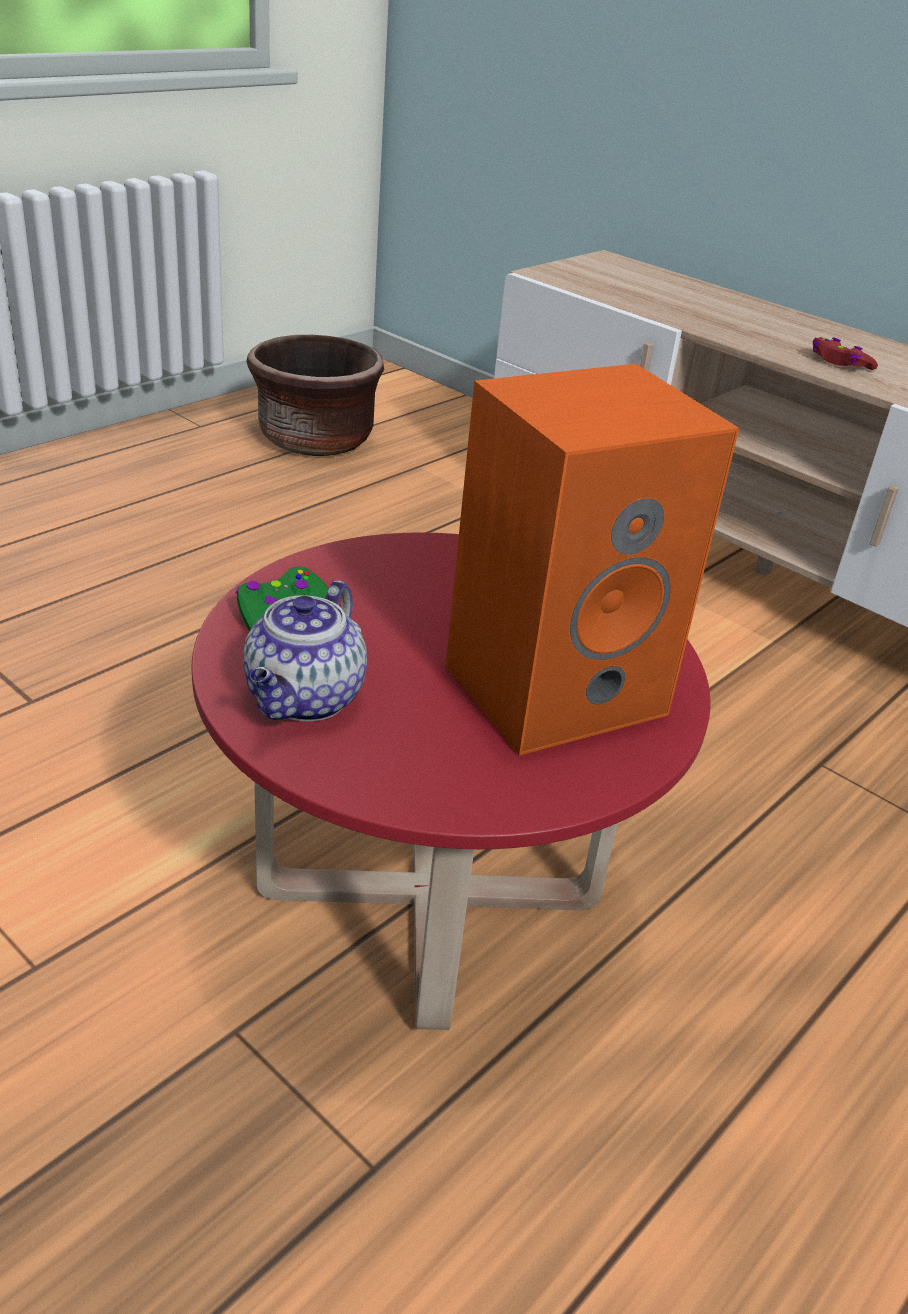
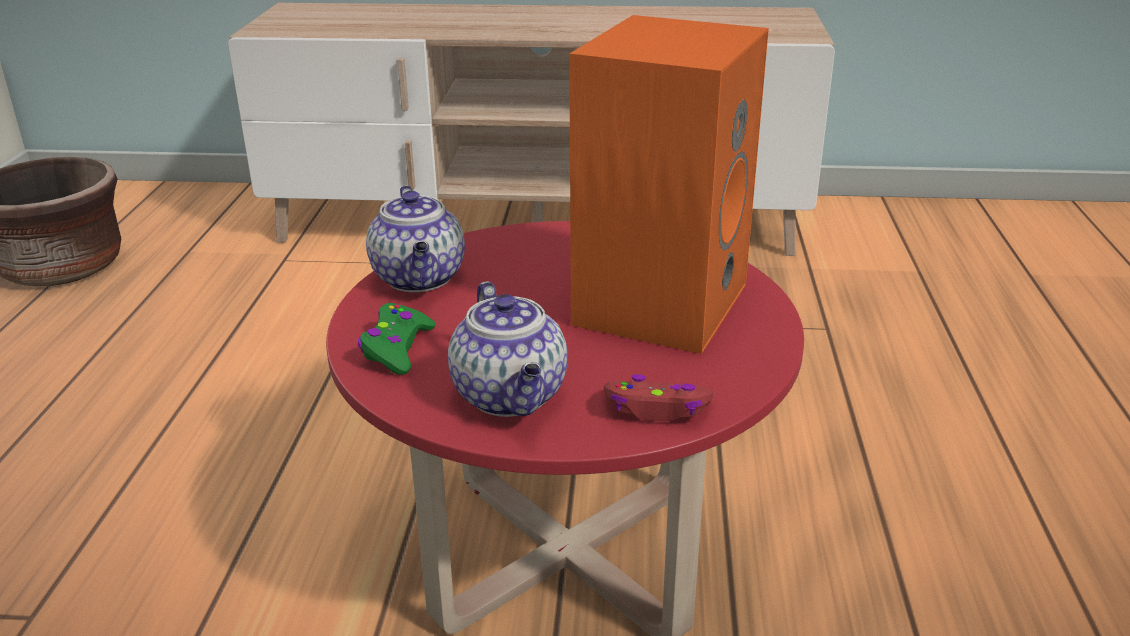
camera: 35 degrees left, 5 degrees down
red game controller [813,337,878,370] -> red game controller moved to [604,374,713,421]
none -> teapot [366,185,465,292]

